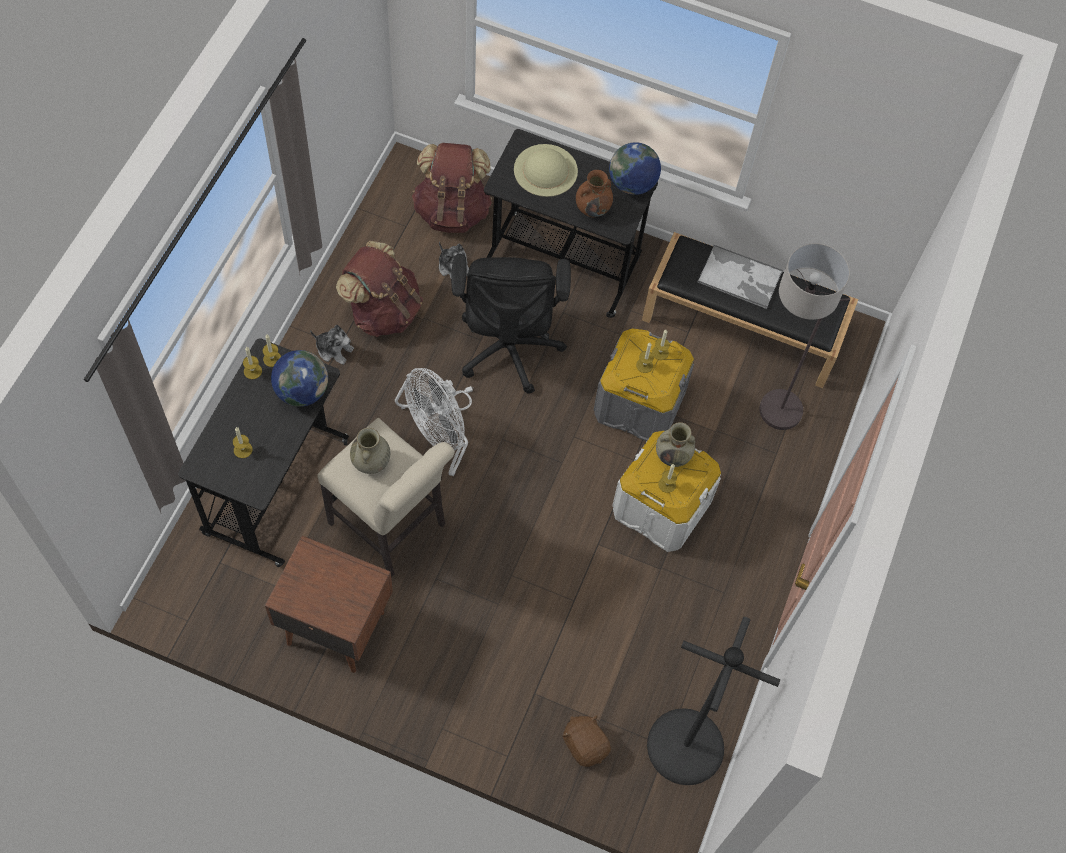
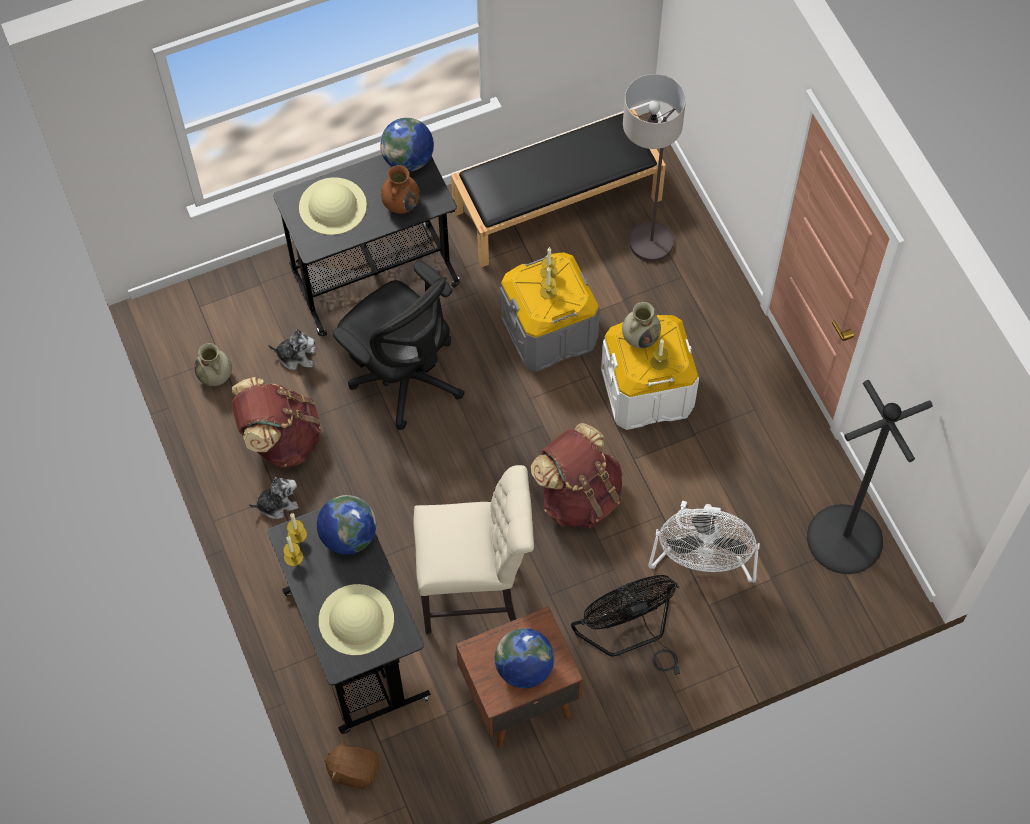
camera: 40 degrees left, 0 degrees up
candle [233,427,253,458] -> beige hat [319,584,394,655]
beige vase [350,428,390,474] -> beige vase moved to [194,343,232,386]
white fan [395,368,473,476] -> white fan moved to [648,500,760,583]
brown backpack [412,143,492,233] -> brown backpack moved to [531,423,622,528]
brown plush toy [562,715,611,767] -> brown plush toy moved to [324,739,379,789]
tray [697,245,783,309] -> none
none -> globe [495,628,554,688]
none -> black fan [571,575,680,675]

